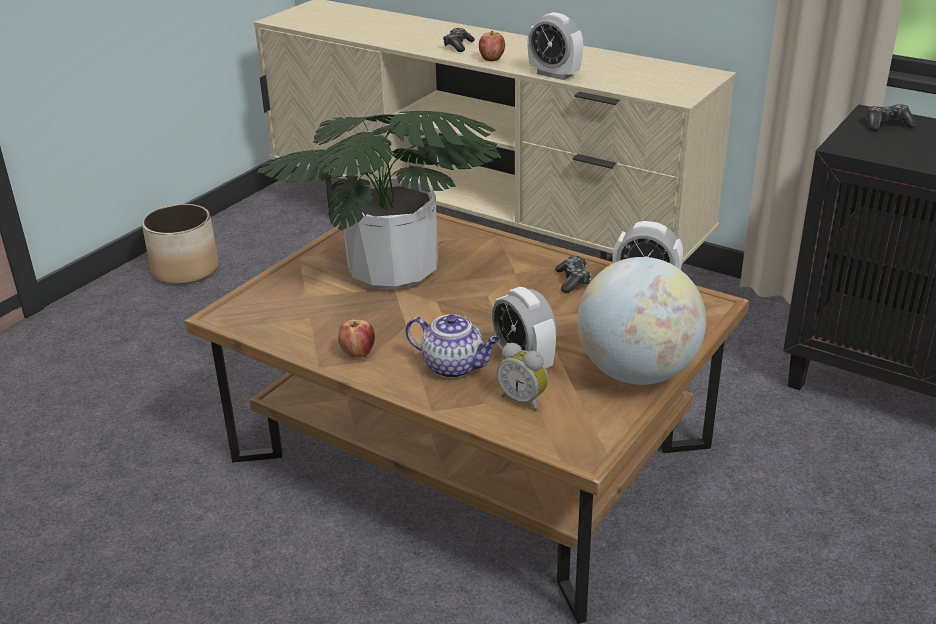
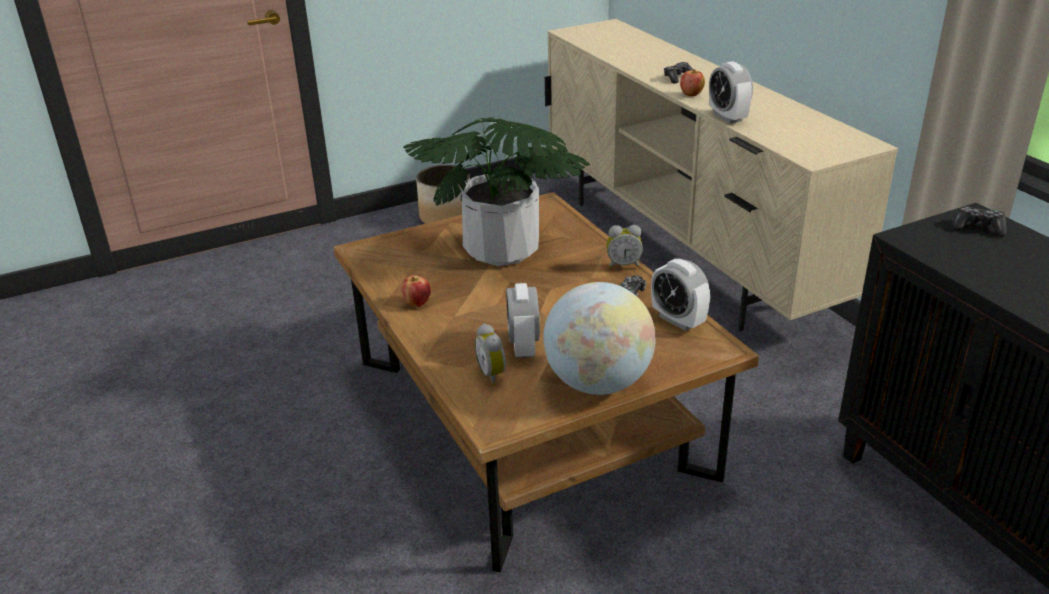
camera: 30 degrees right, 0 degrees up
teapot [406,314,500,378] -> none
none -> alarm clock [606,225,643,268]

